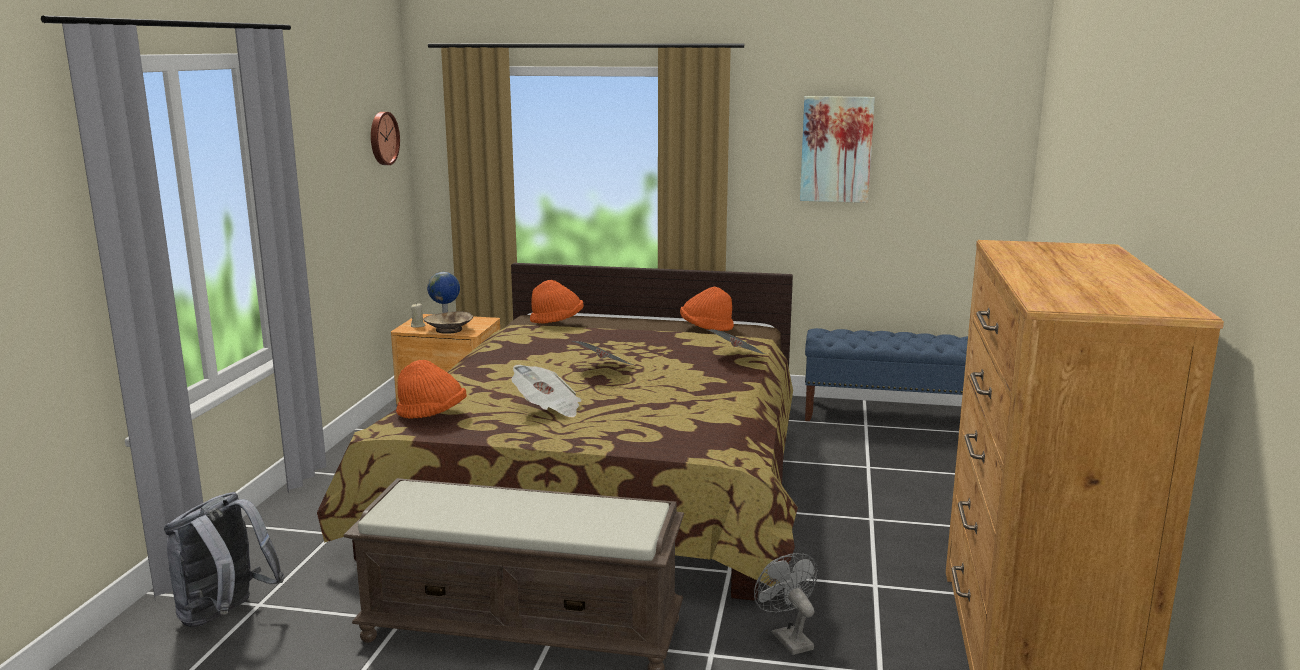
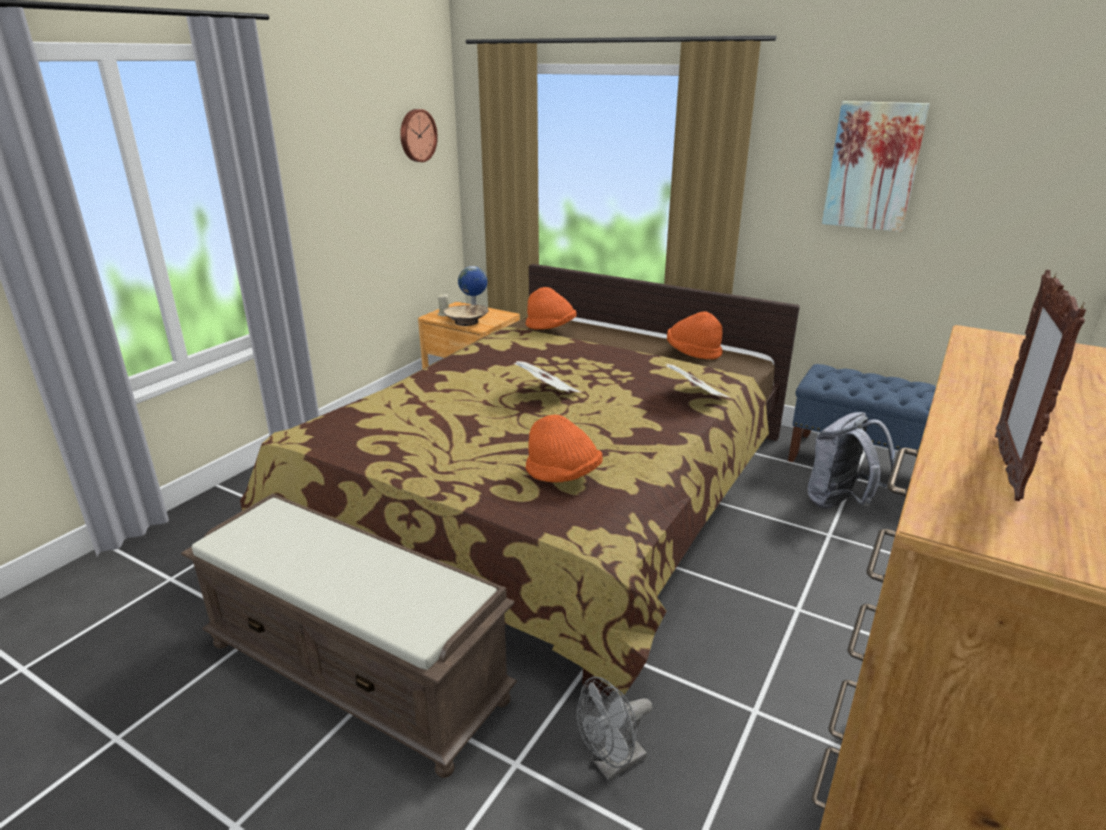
camera: 20 degrees right, 10 degrees up
grey backpack [164,492,285,627] -> grey backpack moved to [807,412,895,509]
orange hat [396,360,467,419] -> orange hat moved to [525,415,603,483]
newspaper [511,365,582,417] -> none
grey fan [754,553,818,655] -> grey fan turned 120 degrees counterclockwise [577,677,652,781]
none -> picture frame [995,270,1086,501]

